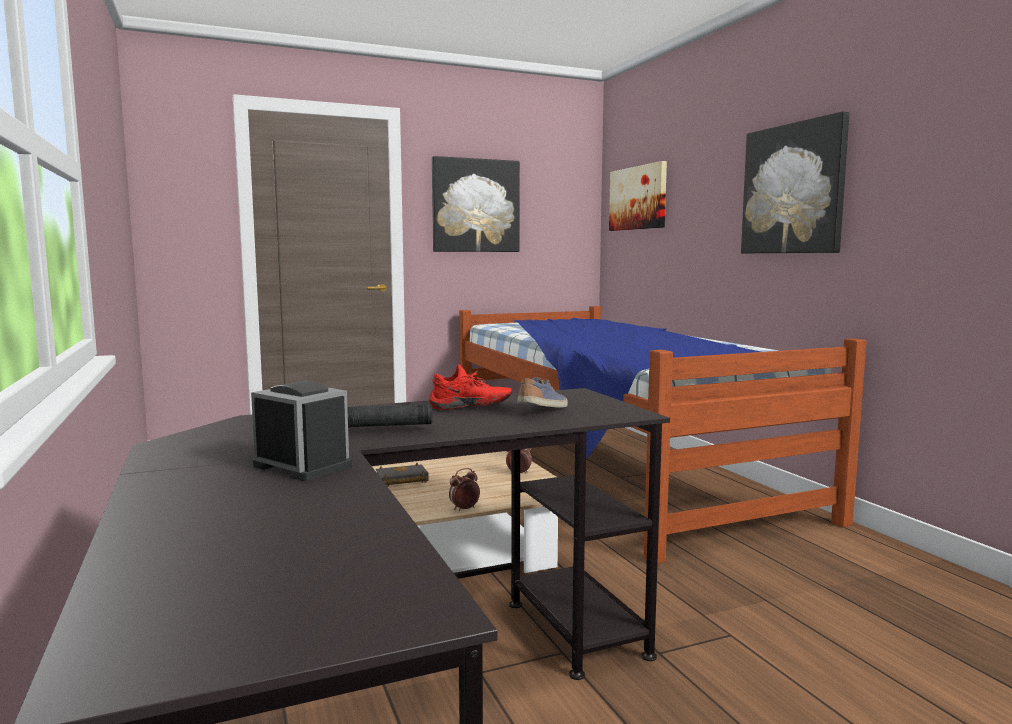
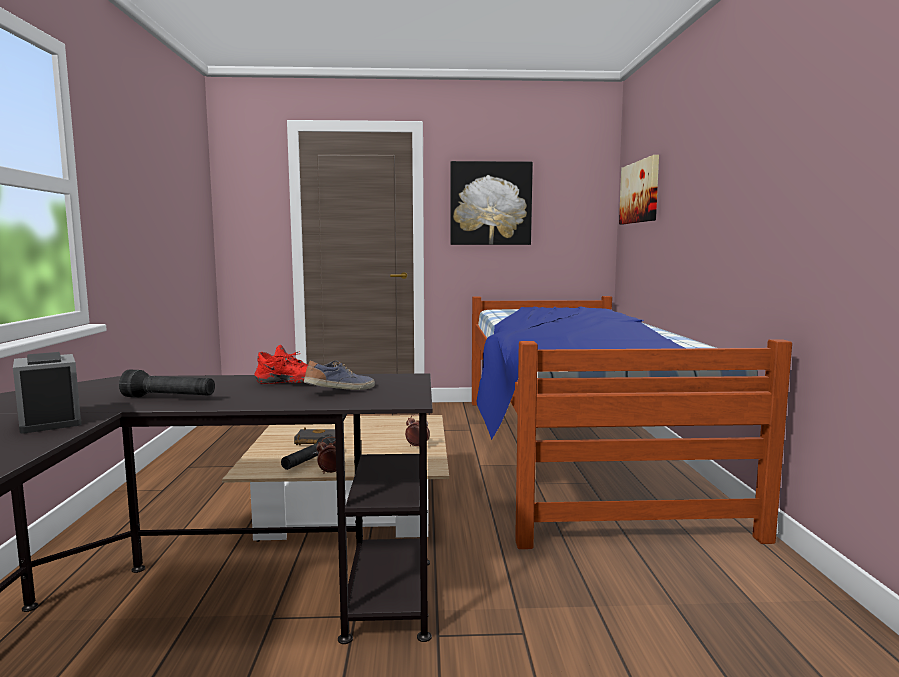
camera: 20 degrees right, 0 degrees up
picture [741,112,849,253] -> none
none -> black flashlight [281,434,335,470]

